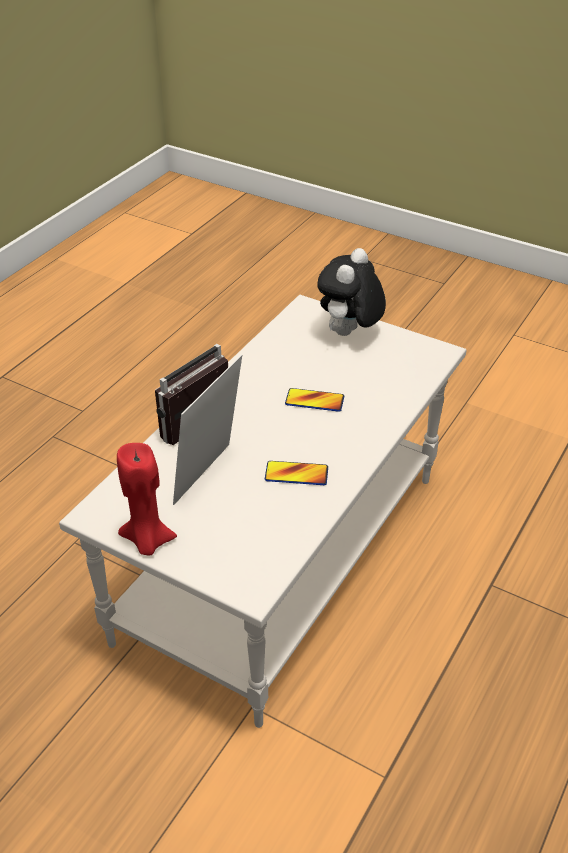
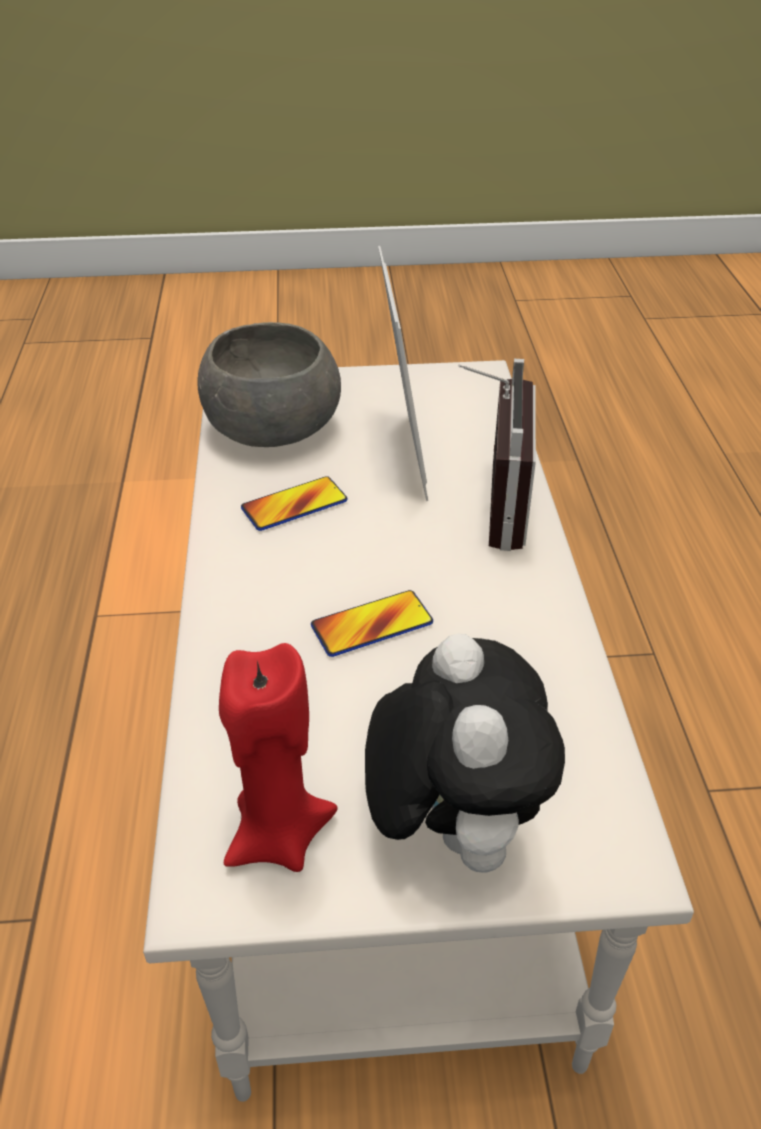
camera: 145 degrees right, 0 degrees up
red candle [117,443,177,555] -> red candle moved to [219,643,338,872]
none -> grey bowl [198,322,341,447]

